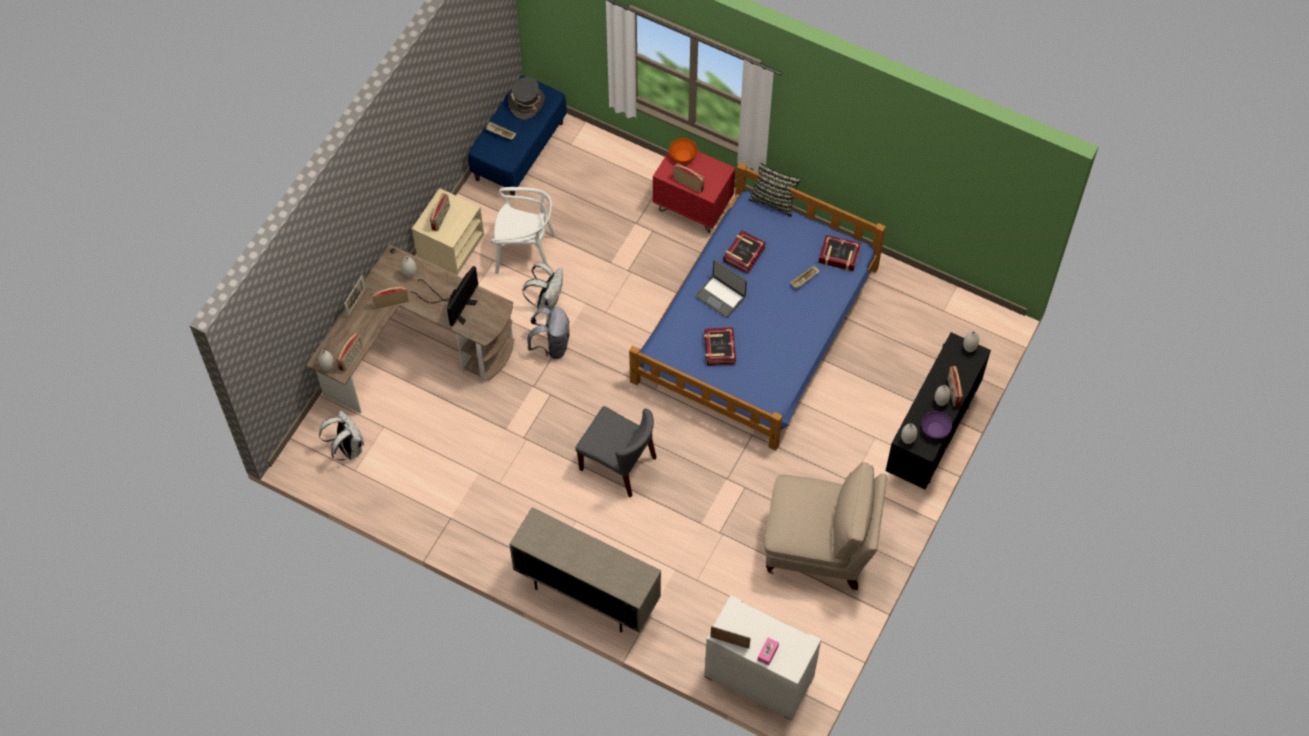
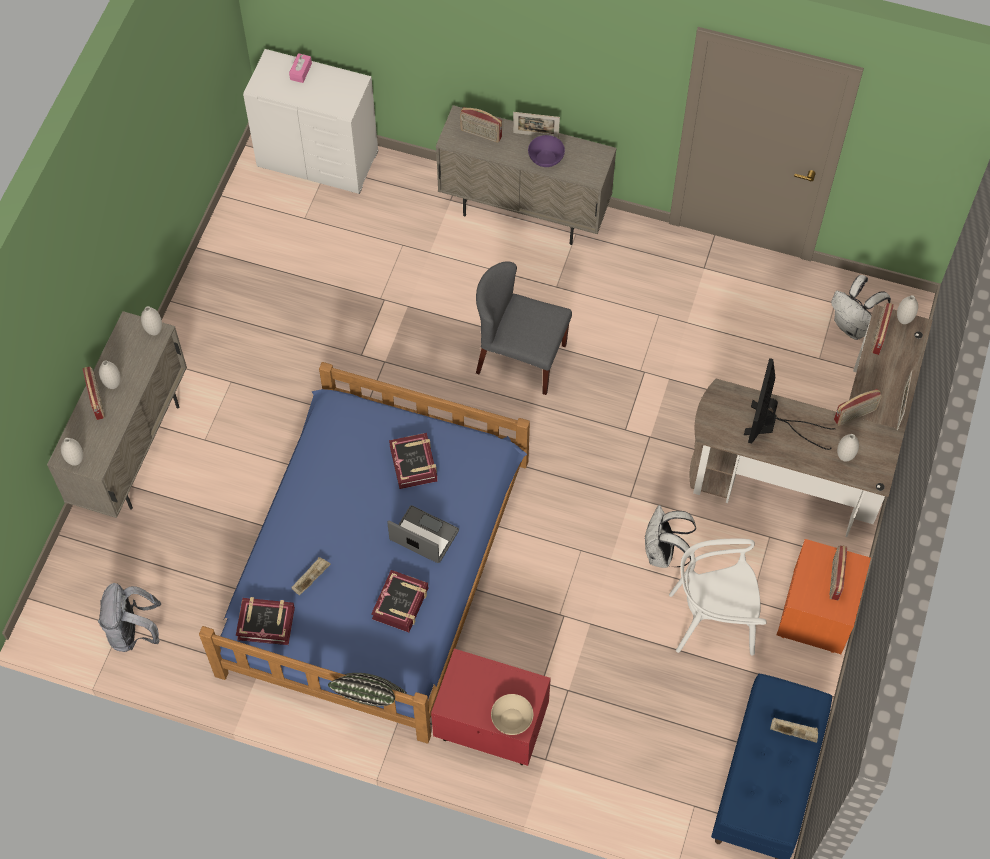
camera: 170 degrees right, 0 degrees up
beige nightstand [412,188,484,275] -> orange nightstand [777,539,871,654]
grey hat [508,77,544,120] -> none
grey backpack [527,307,570,359] -> grey backpack moved to [98,583,161,652]
orange bowl [669,138,697,163] -> beige bowl [491,694,533,735]
radio [674,163,704,193] -> radio moved to [460,107,502,143]
picture frame [710,626,751,649] -> picture frame moved to [513,112,560,138]
beige chair [765,462,887,590] -> none
black cabinet [886,332,991,489] -> beige cabinet [47,311,187,518]
purple bowl [922,411,952,439] -> purple bowl moved to [528,135,565,167]

